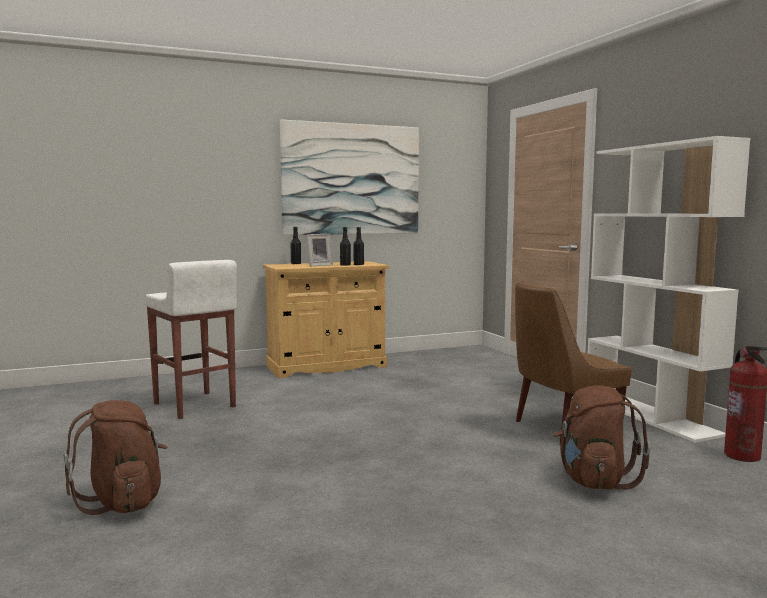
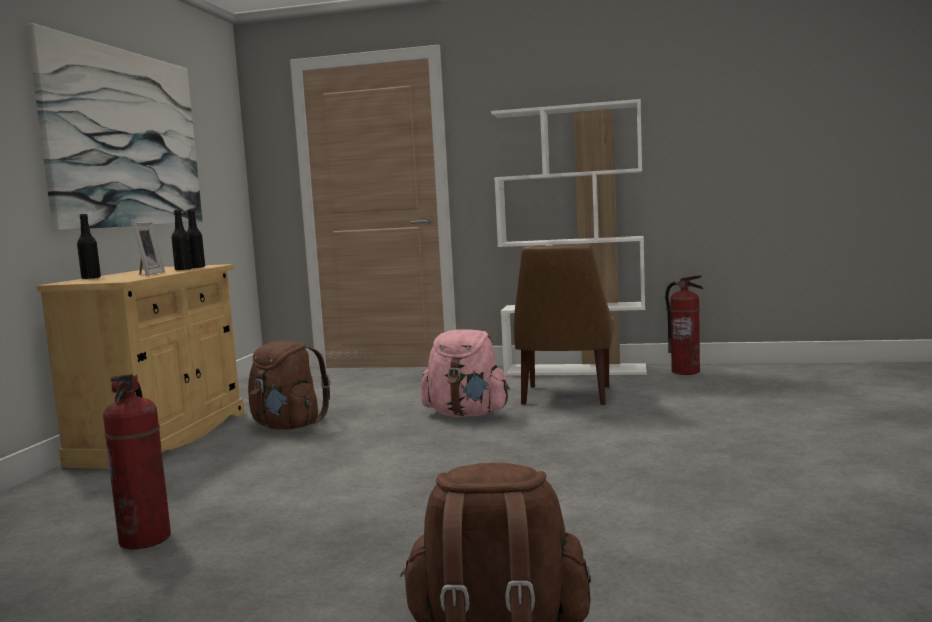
camera: 55 degrees left, 0 degrees up
white stool [145,260,237,419] -> fire extinguisher [103,374,171,550]
brown backpack [553,385,651,490] -> brown backpack moved to [248,340,330,430]
none -> pink backpack [421,329,510,417]

